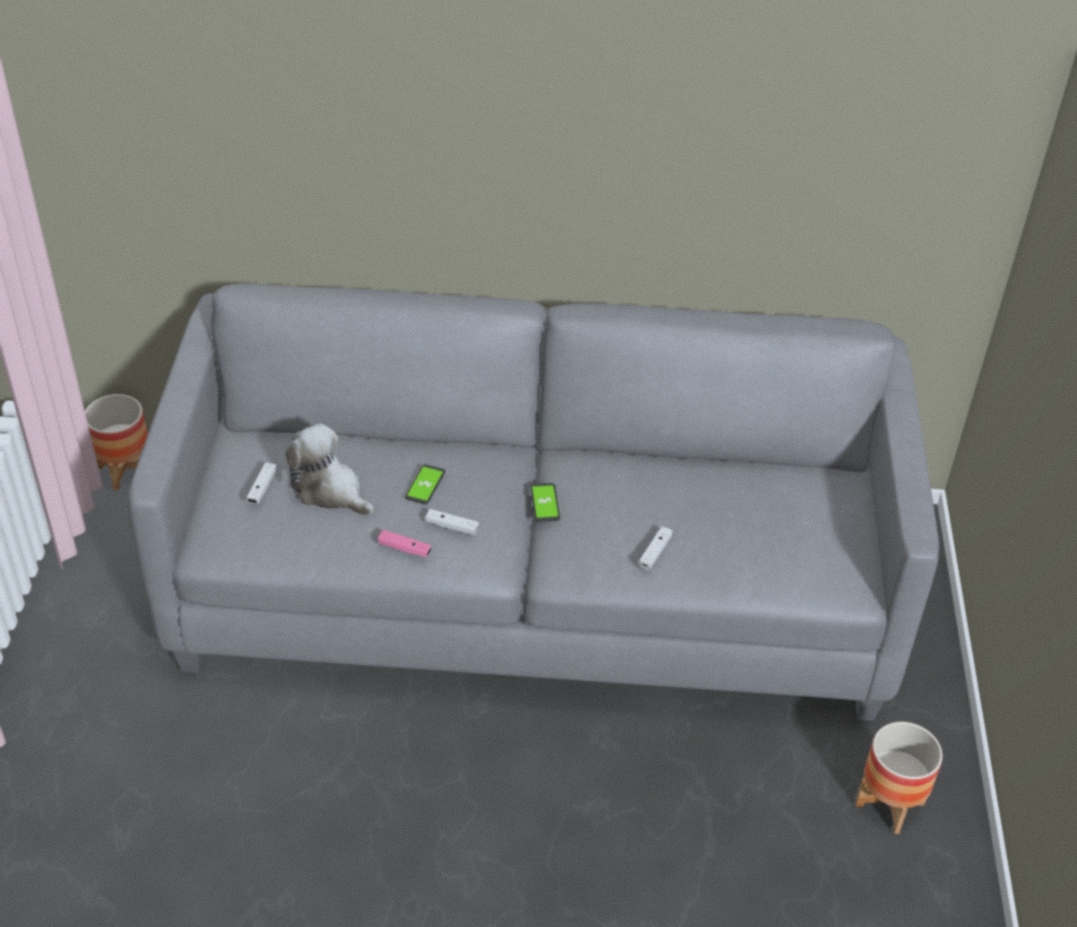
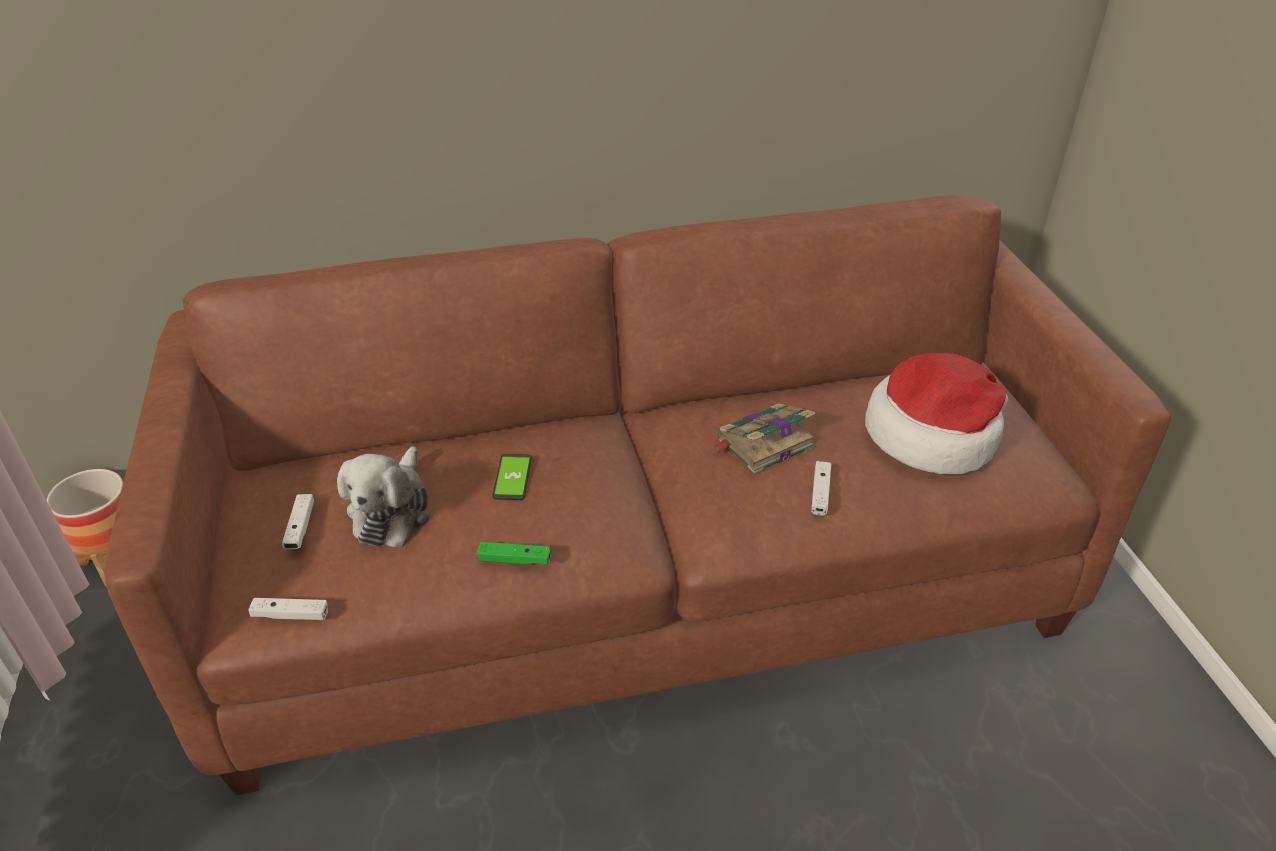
camera: 15 degrees left, 5 degrees down
grey sofa [128,284,939,721] -> brown sofa [104,195,1171,795]
plush toy [285,424,374,515] -> plush toy turned 105 degrees counterclockwise [337,446,429,547]
pink game controller [378,530,431,557] -> green game controller [476,542,551,564]
white game controller [425,509,479,536] -> white game controller moved to [248,598,328,620]
phone [530,483,560,522] -> none
planter [855,722,943,834] -> none
none -> book [713,404,815,474]
none -> hat [865,353,1008,474]

